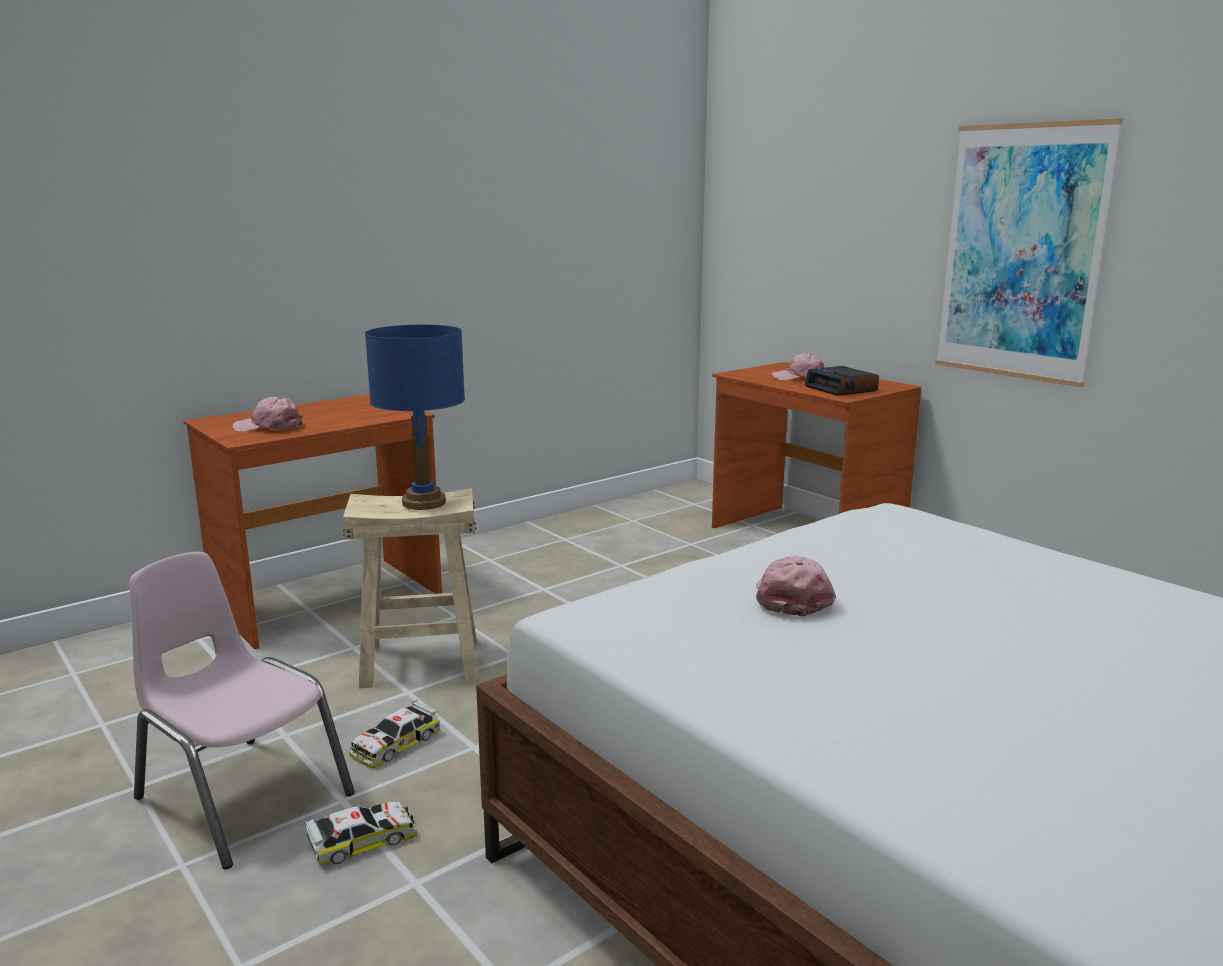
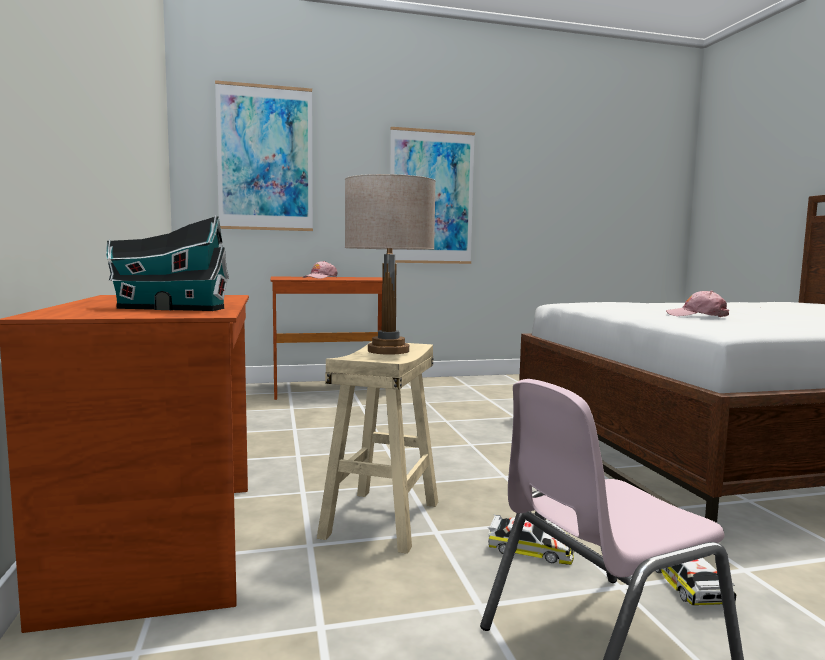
camera: 65 degrees left, 10 degrees down
pink cap [233,396,303,432] -> toy house [106,215,229,311]
toy car [349,700,440,768] -> toy car turned 45 degrees counterclockwise [488,515,574,565]
blue table lamp [365,325,465,510] -> beige table lamp [345,174,436,355]
alarm clock [805,366,879,396] -> none
none -> picture [215,80,313,231]

